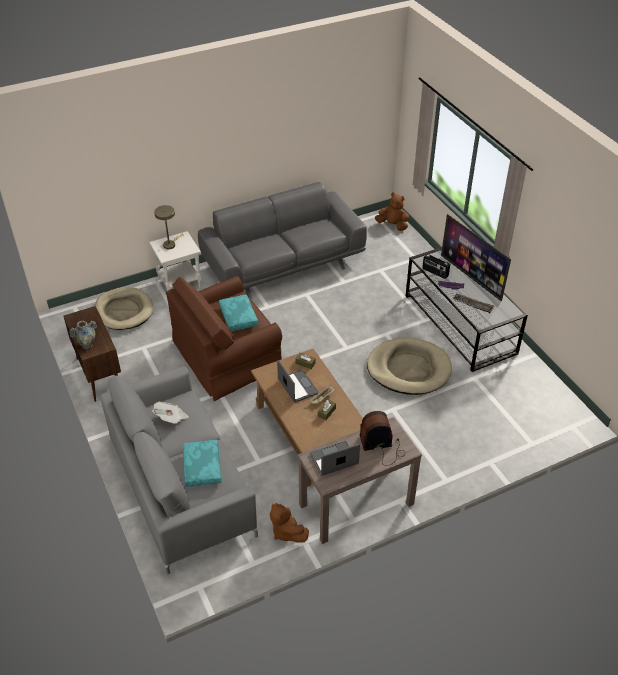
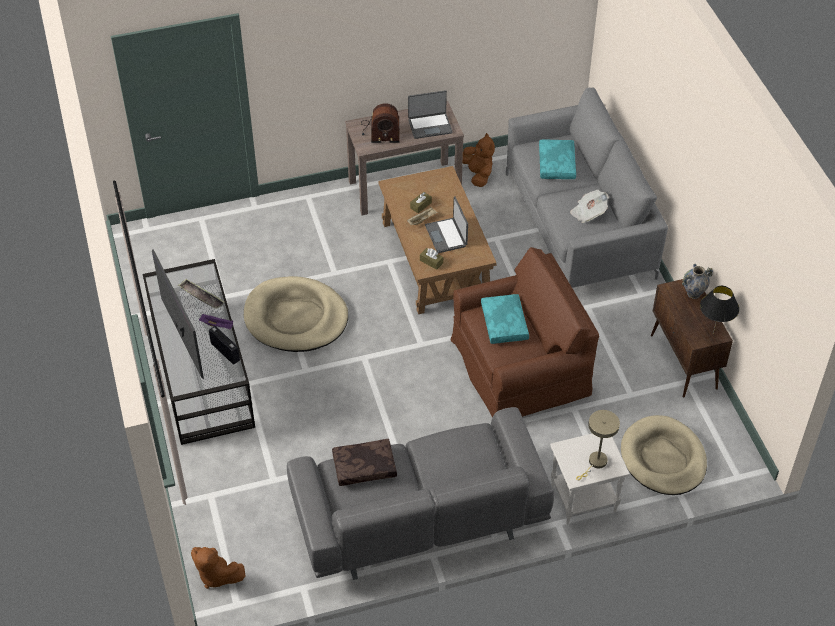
camera: 170 degrees left, 5 degrees up
none -> brown pillow [332,439,397,486]
none -> black table lamp [700,286,739,334]

